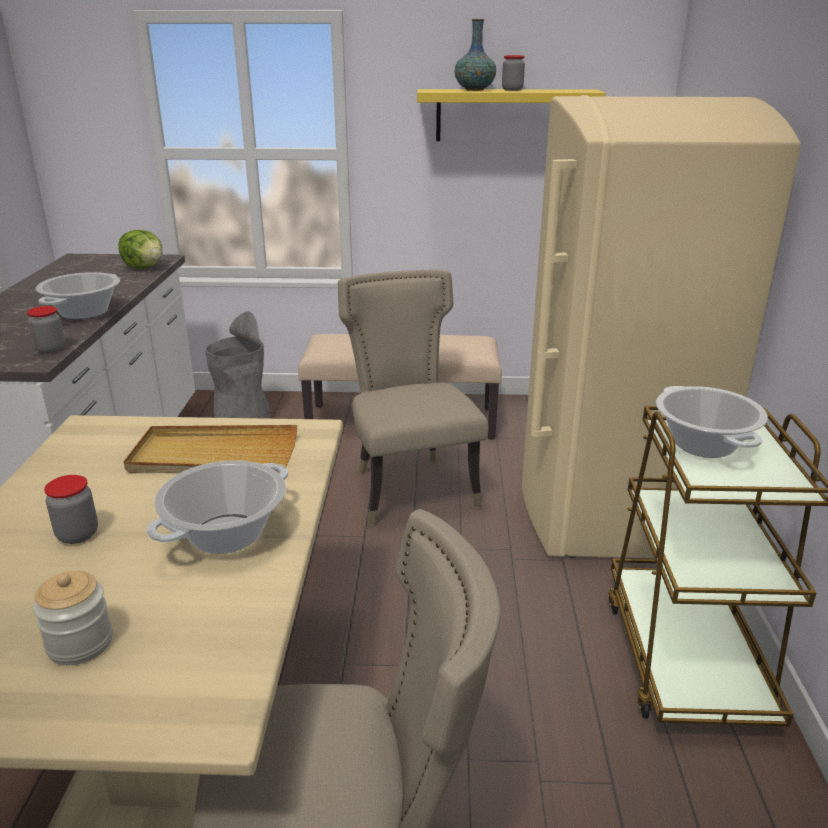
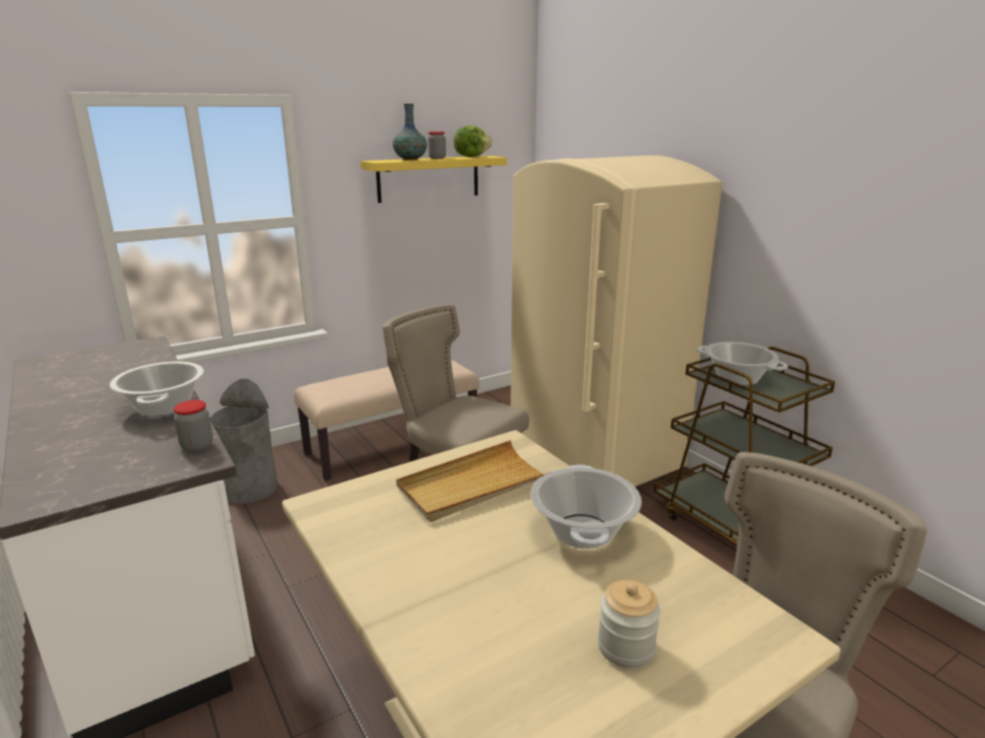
camera: 35 degrees left, 5 degrees down
jar [44,475,98,544] -> none
lettuce [118,230,163,269] -> lettuce moved to [454,126,492,157]

